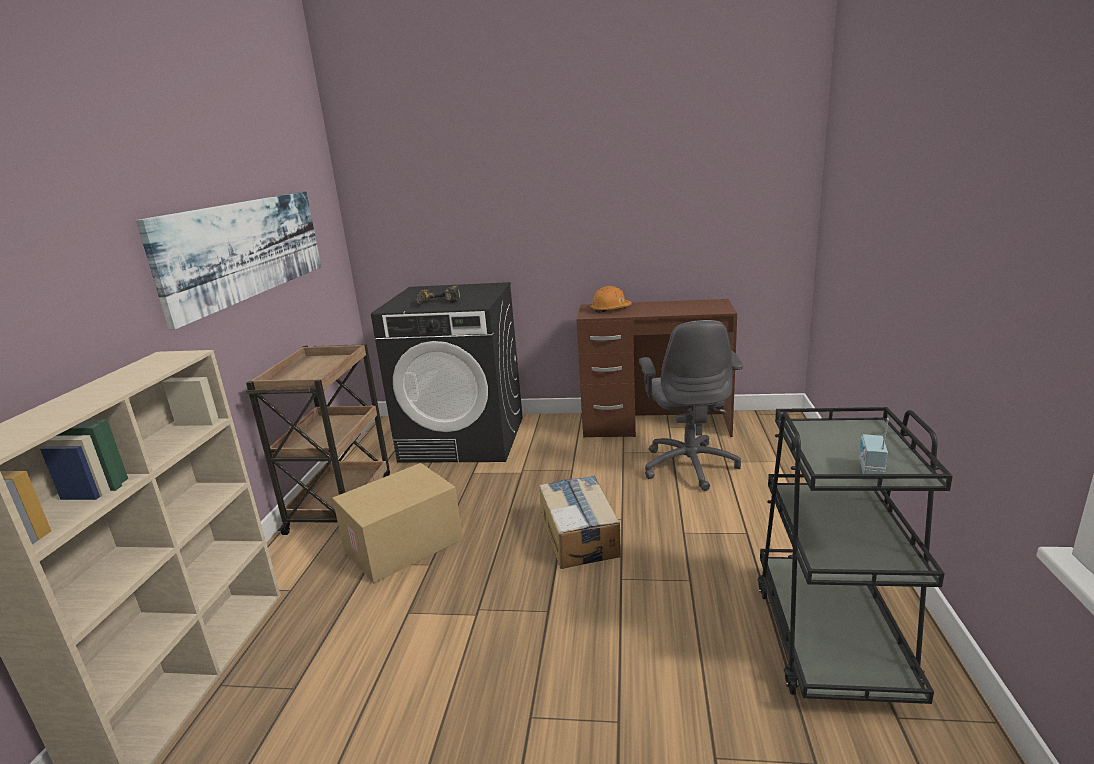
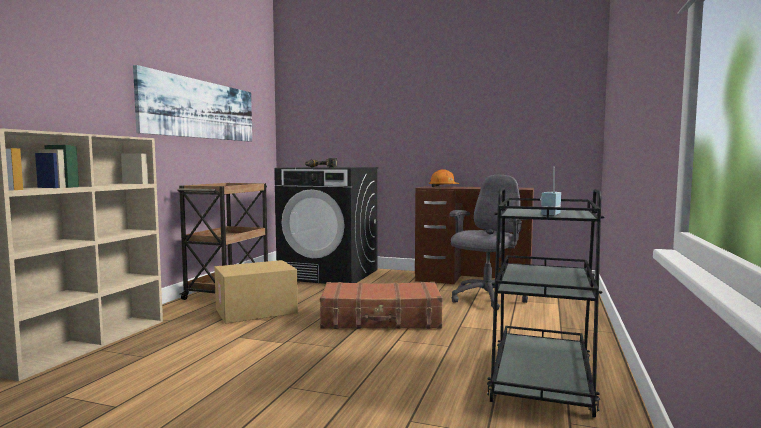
camera: 10 degrees right, 15 degrees down
cardboard box [539,475,621,569] -> brown suitcase [320,282,443,329]
grey office chair [639,320,743,491] -> grey office chair turned 150 degrees counterclockwise [450,175,528,310]

